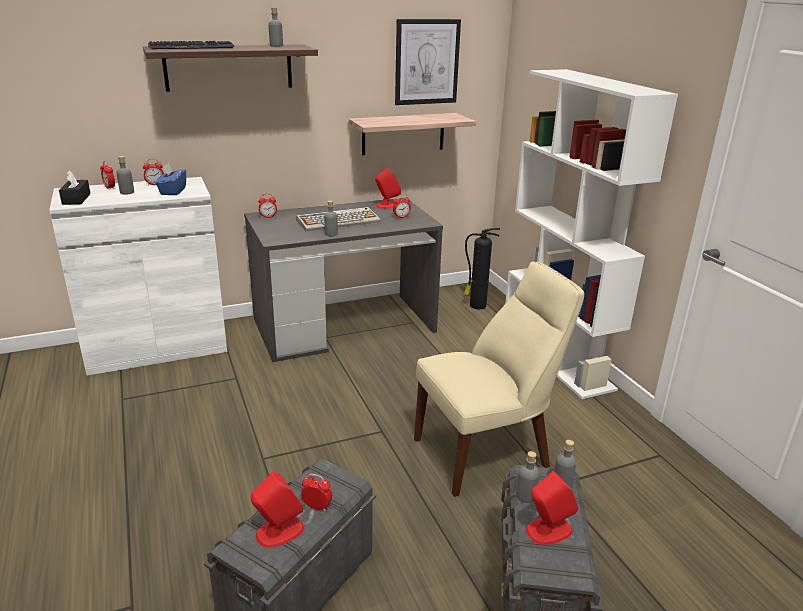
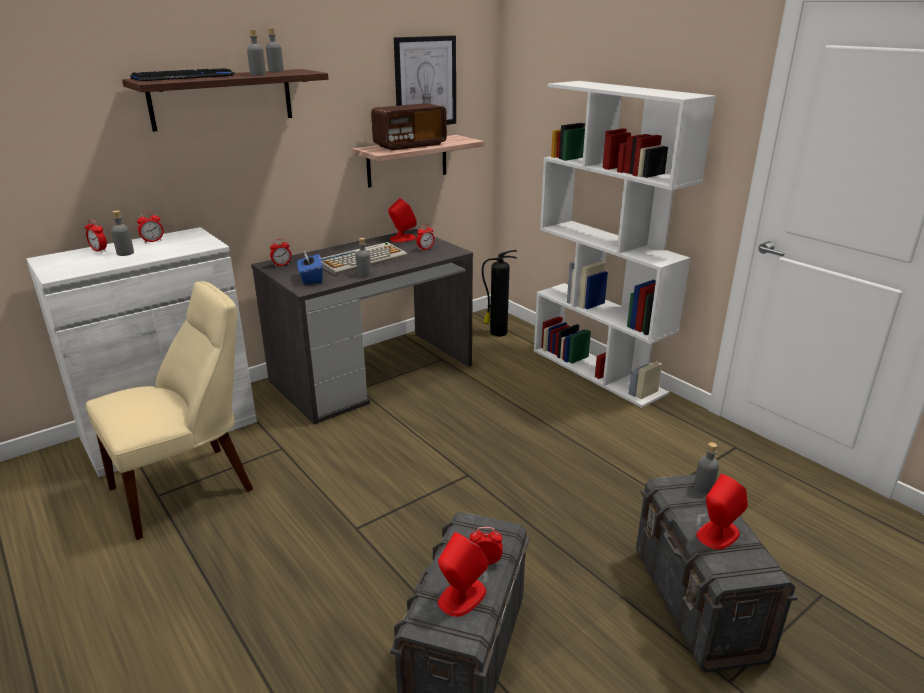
camera: 15 degrees left, 0 degrees up
black tissue box [59,170,90,205] -> none
blue tissue box [155,163,186,195] -> blue tissue box moved to [297,250,323,284]
beige chair [414,261,584,497] -> beige chair moved to [86,281,253,540]
grey bottle [516,451,540,503] -> grey bottle moved to [247,29,266,76]
none -> radio [371,103,447,150]

